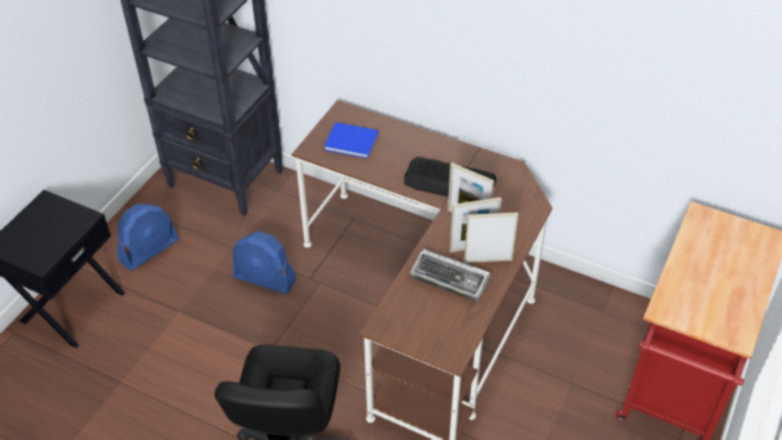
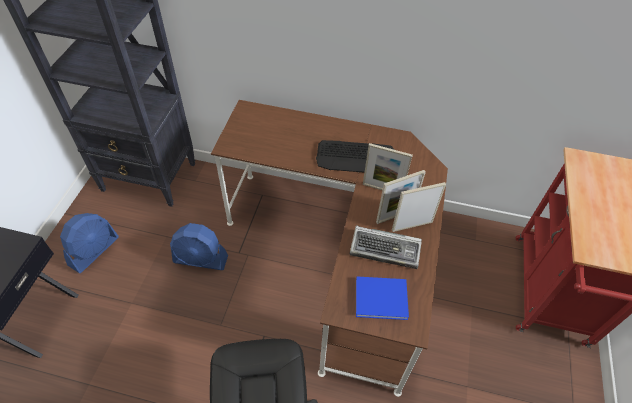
camera: 15 degrees left, 5 degrees up
blue book [324,122,378,159] -> blue book moved to [356,276,409,320]

